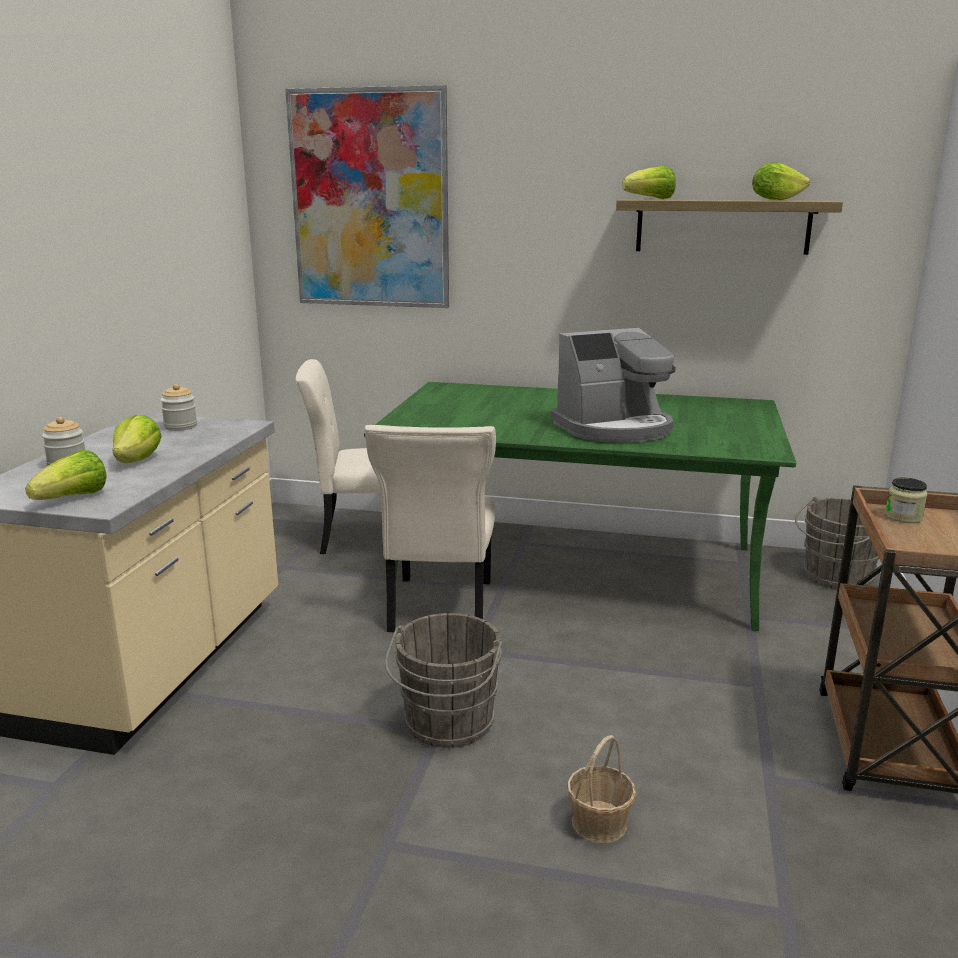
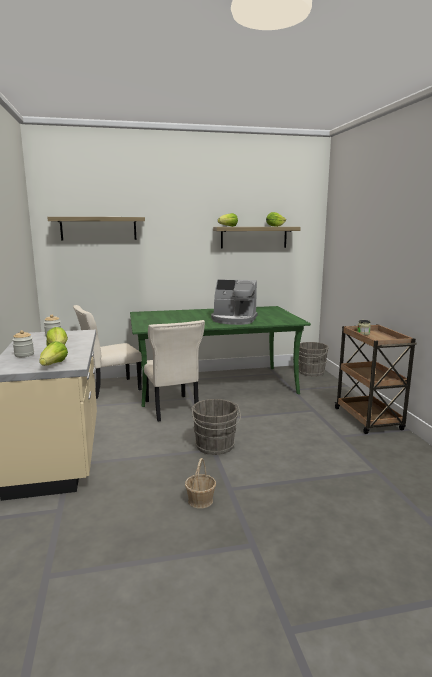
camera: 25 degrees left, 5 degrees down
picture [285,85,449,308] -> shelf [47,217,145,240]
coffee machine [550,328,676,443] -> coffee machine turned 60 degrees clockwise [211,279,258,325]
basket [567,735,636,844] -> basket moved to [185,458,216,509]

